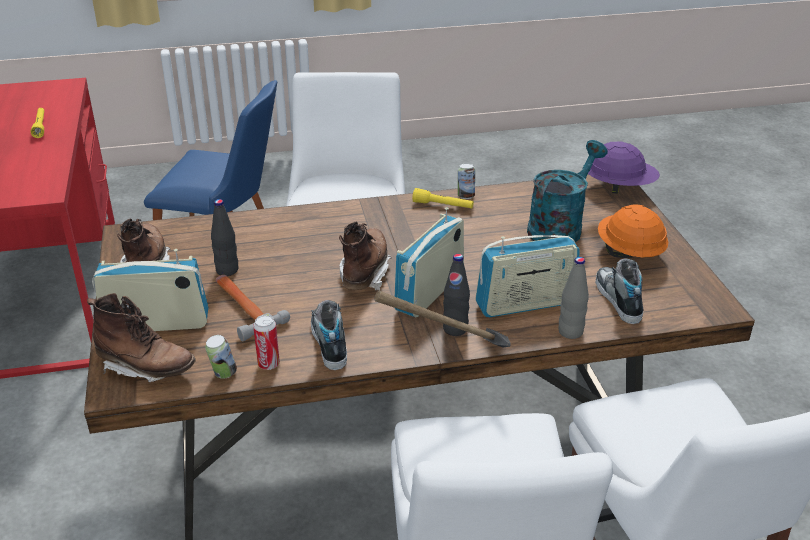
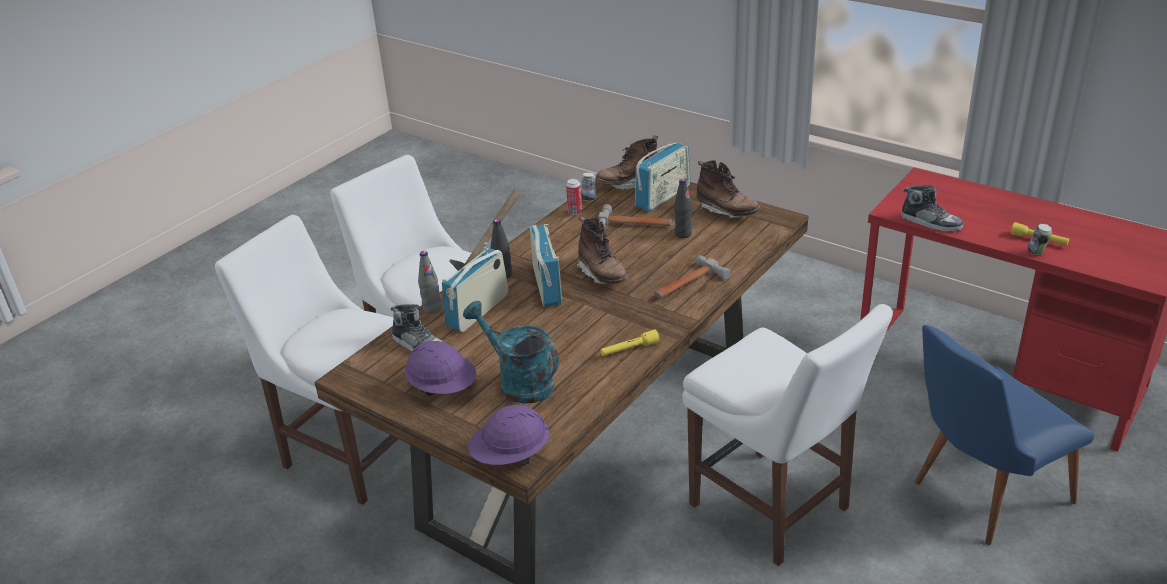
camera: 140 degrees right, 0 degrees up
shoe [311,300,347,370] -> shoe moved to [901,185,963,232]
can [458,164,475,199] -> can moved to [1028,224,1052,255]
turquoise watering can [527,140,608,242] -> turquoise watering can turned 135 degrees clockwise [463,301,559,404]
orange hard hat [598,204,668,258] -> purple hard hat [405,341,477,396]
none -> hammer [654,255,730,298]

